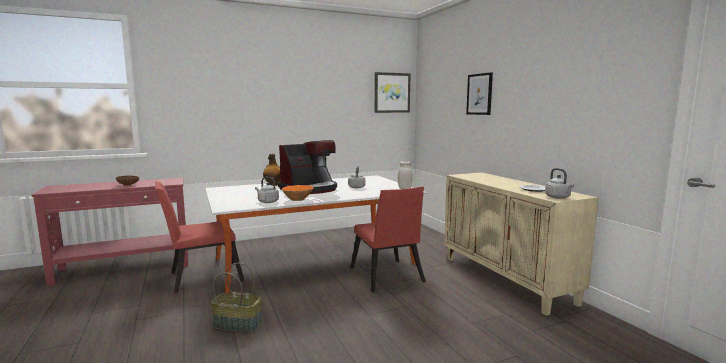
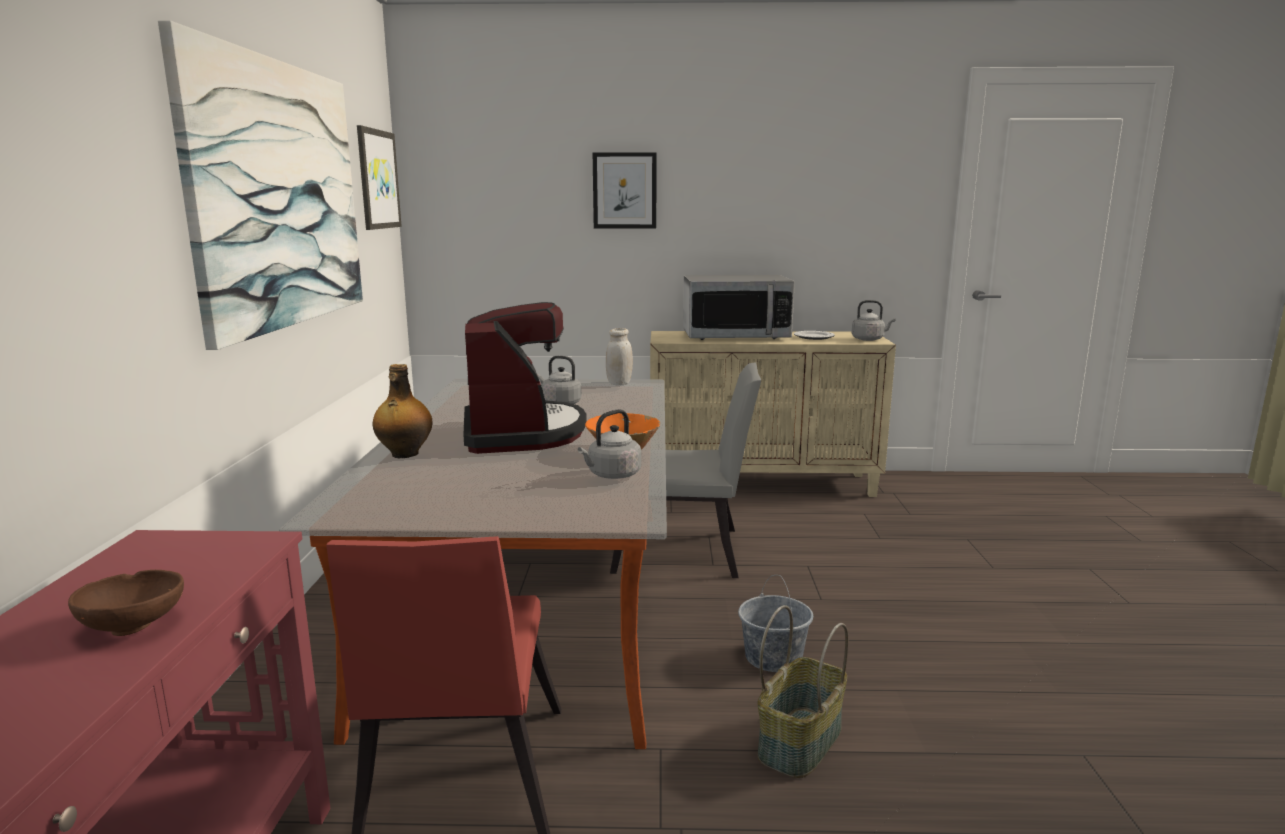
camera: 65 degrees left, 5 degrees up
red chair [350,187,426,292] -> grey chair [610,362,761,578]
none -> picture [158,20,363,350]
none -> microwave [683,275,795,340]
none -> grey bucket [738,575,813,672]

